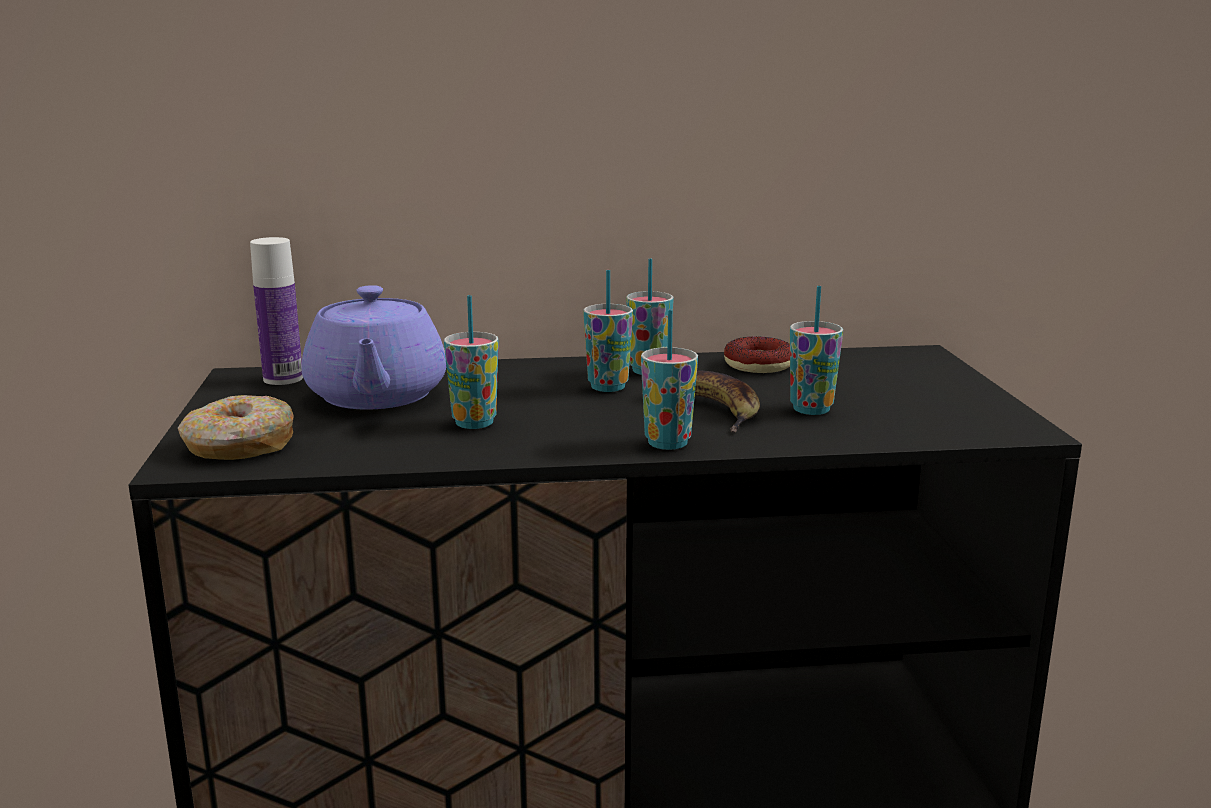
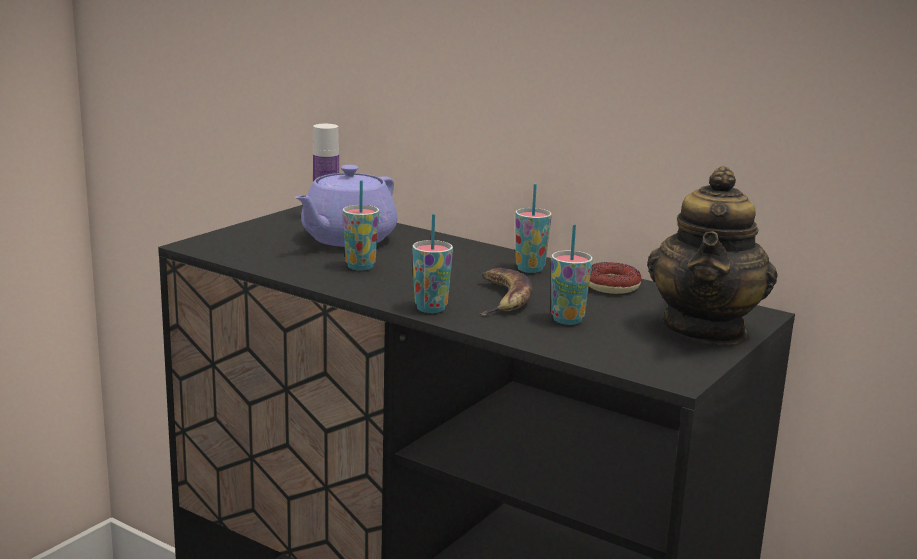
camera: 40 degrees right, 0 degrees up
donut [178,395,294,460] -> none
cup [583,270,633,392] -> none
none -> teapot [647,166,778,344]

